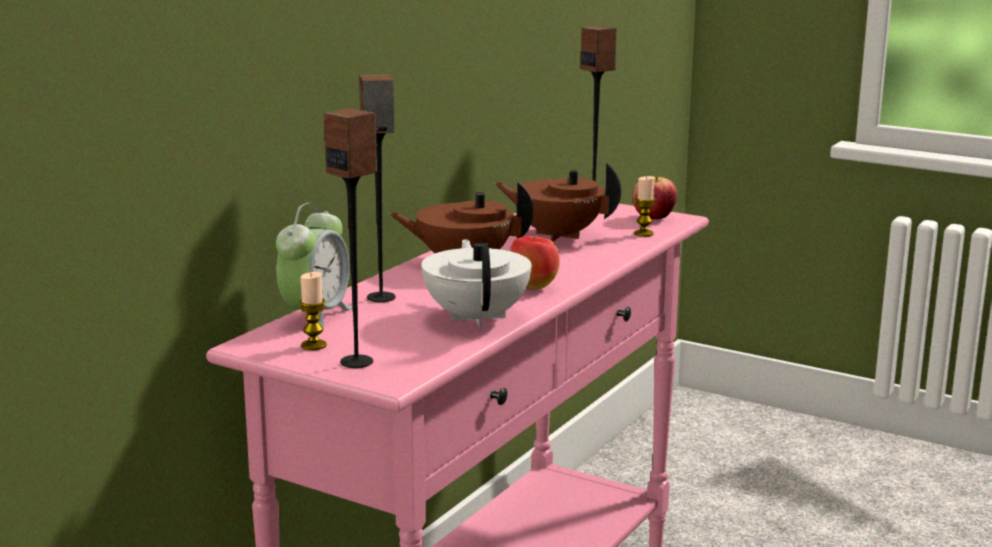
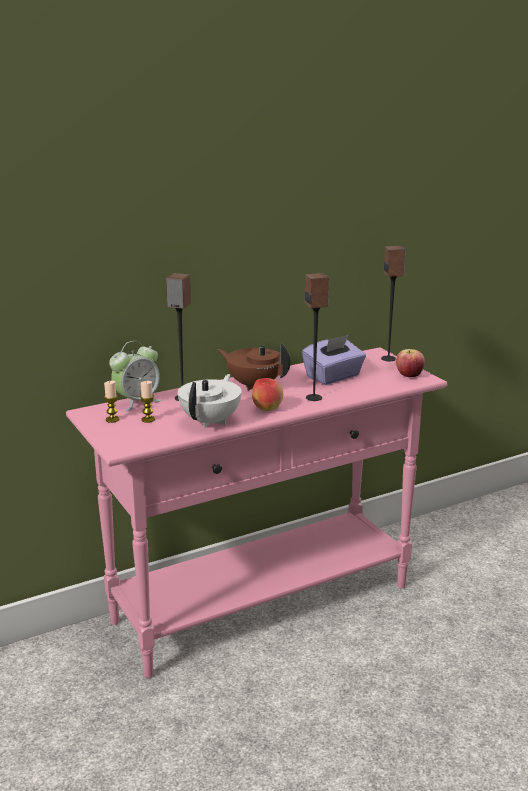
camera: 30 degrees right, 5 degrees up
speaker [324,108,377,368] -> speaker moved to [305,273,329,401]
brown teapot [494,162,621,242] -> purple tissue box [302,335,366,385]
candle [634,176,655,237] -> candle moved to [140,381,155,423]

